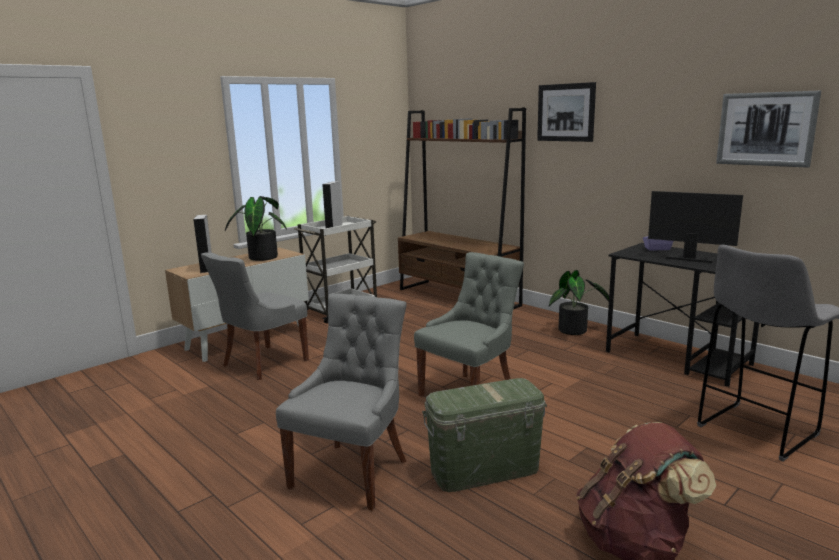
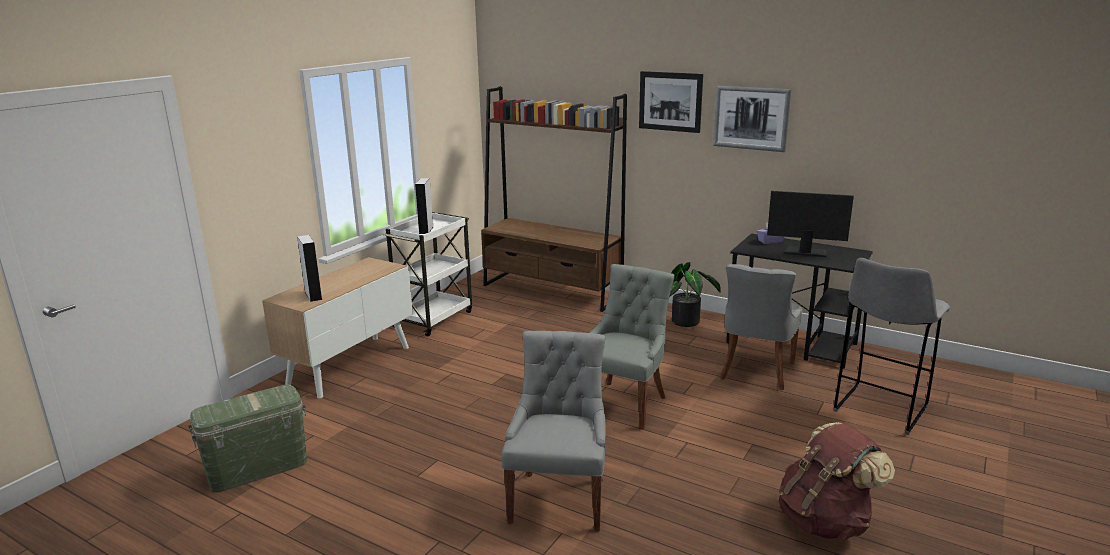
camera: 15 degrees left, 5 degrees up
grey chair [201,252,309,380] -> grey chair moved to [720,264,803,390]
potted plant [225,196,287,261] -> none
green storage box [422,378,547,492] -> green storage box moved to [188,385,307,493]
picture [716,91,821,167] -> picture moved to [713,86,791,152]

